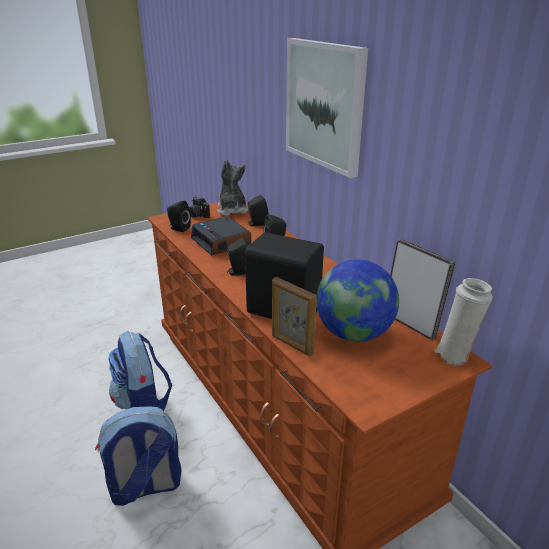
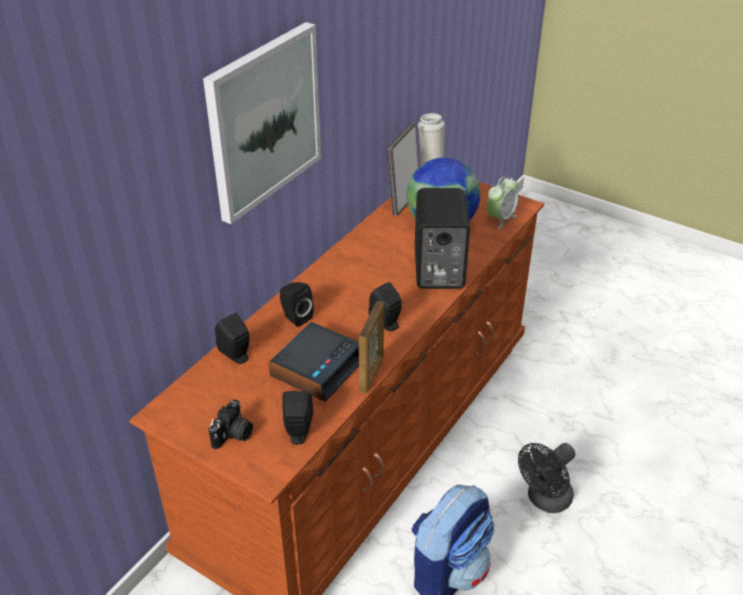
camera: 115 degrees left, 10 degrees up
backpack [95,406,181,506] -> black fan [518,443,575,513]
plush toy [217,159,248,216] -> none
picture frame [272,277,317,356] -> picture frame moved to [359,301,384,393]
none -> alarm clock [486,176,518,229]

